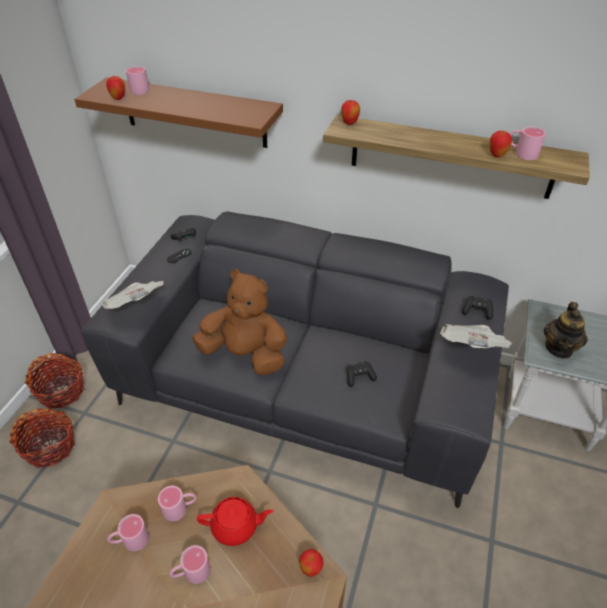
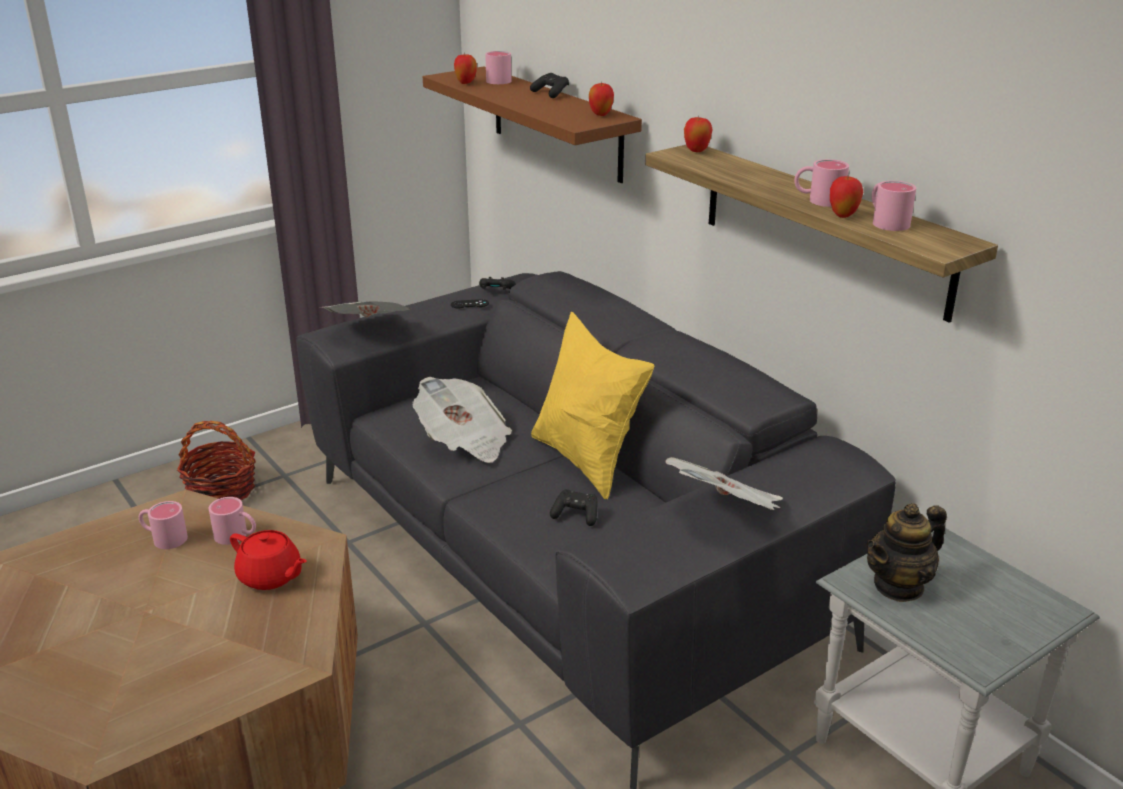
camera: 35 degrees right, 15 degrees down
basket [25,353,84,409] -> none
pink mug [170,545,211,584] -> pink mug moved to [794,159,849,207]
brown plush toy [192,269,287,375] -> newspaper [412,377,512,463]
apple [299,549,323,577] -> apple moved to [589,82,614,116]
black game controller [462,295,493,320] -> black game controller moved to [530,73,569,98]
none -> yellow pillow [531,312,654,499]

